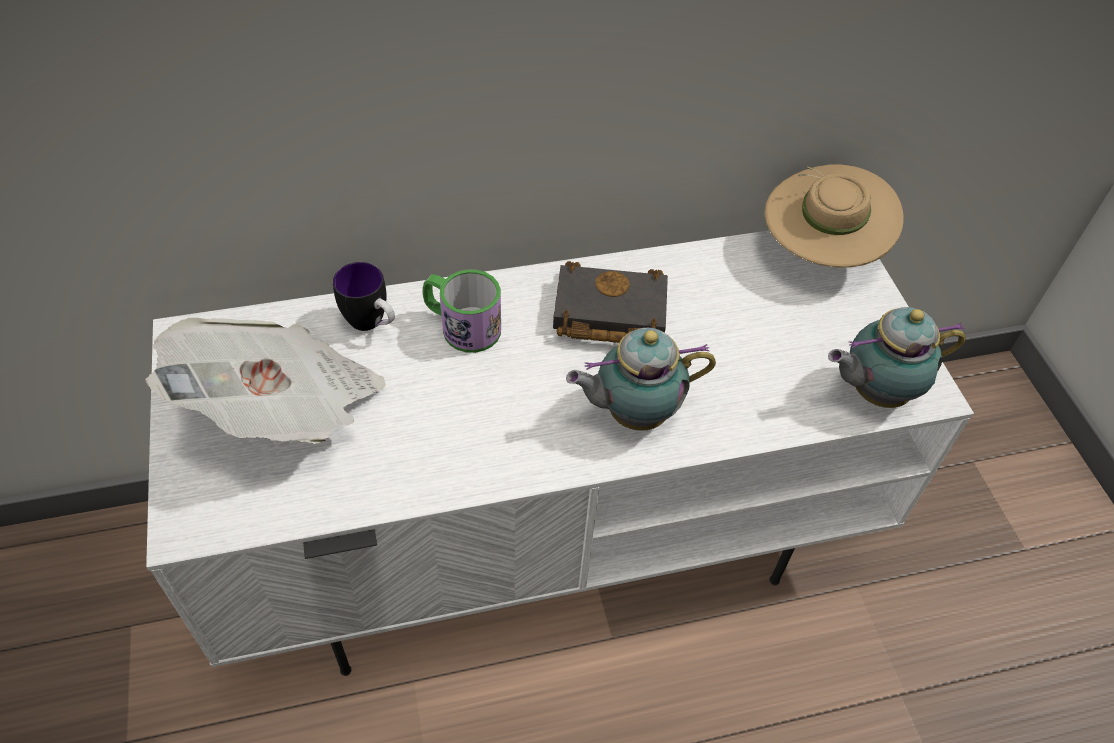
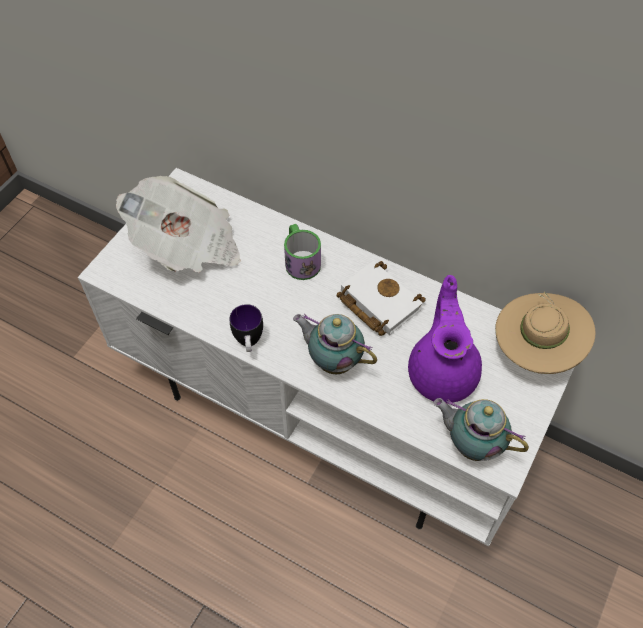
camera: 45 degrees right, 5 degrees up
mug [333,262,395,331] -> mug moved to [229,304,263,352]
black book [553,261,668,343] -> white book [336,261,426,336]
none -> purple teapot [408,275,482,403]

